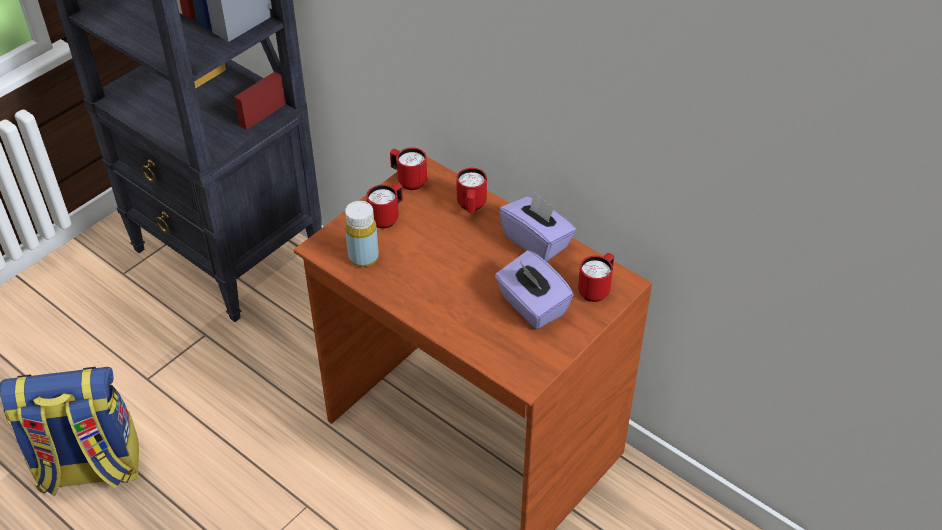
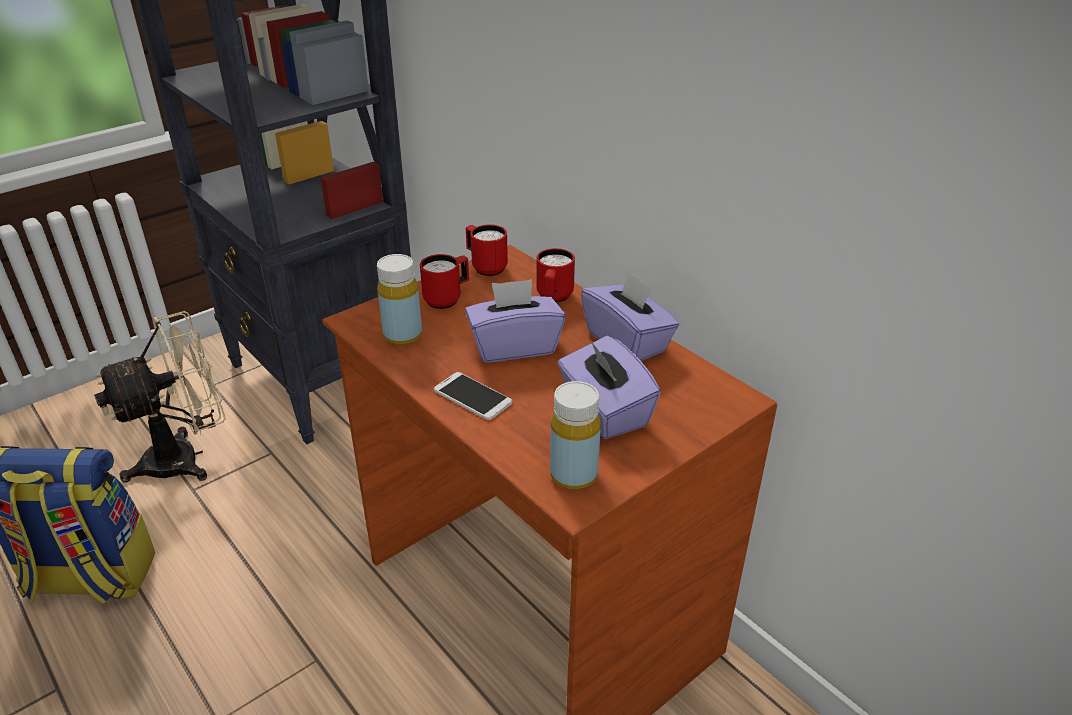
camera: 10 degrees right, 10 degrees down
red mug [578,253,614,302] -> none
none -> beige fan [94,311,226,483]
none -> phone [434,372,512,420]
none -> purple tissue box [465,279,566,362]
none -> yellow bottle [550,381,601,490]

